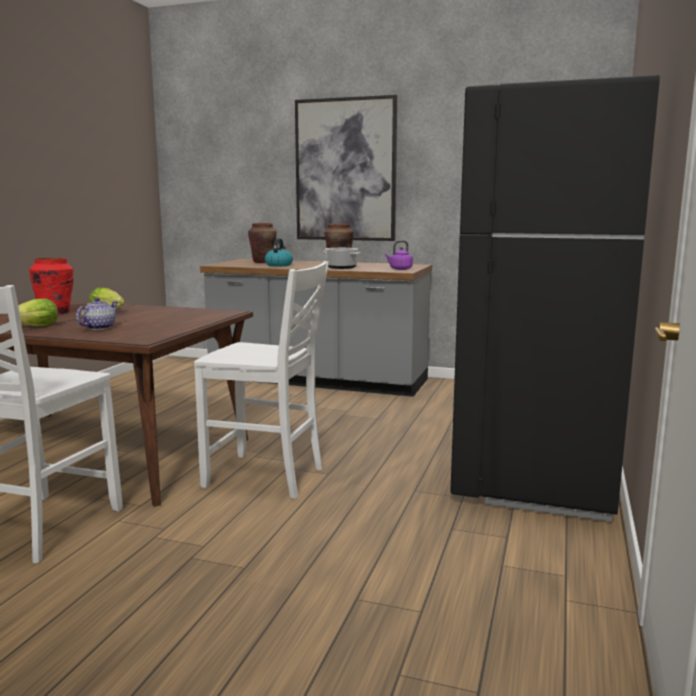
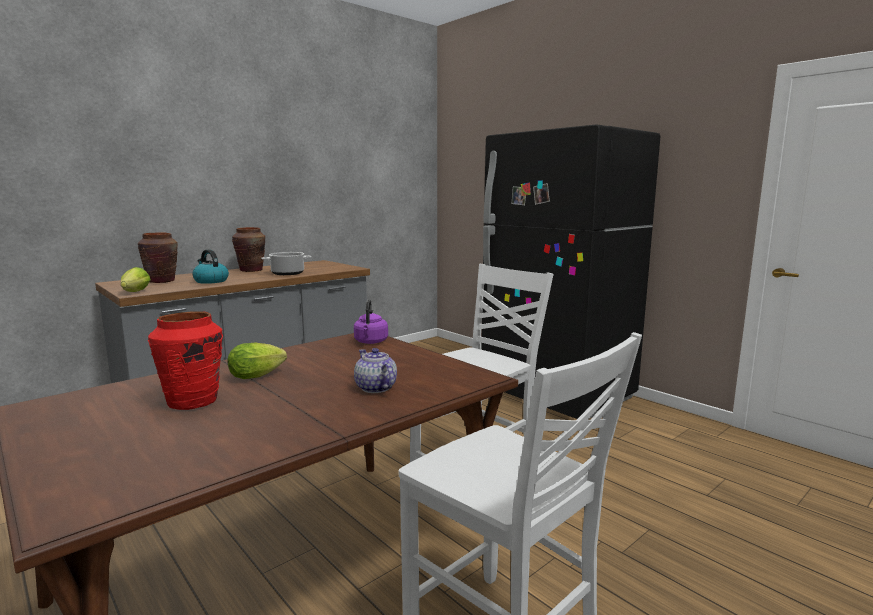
camera: 60 degrees left, 0 degrees up
lettuce [8,298,58,326] -> lettuce moved to [121,267,151,292]
picture [295,95,397,241] -> none
purple kettle [385,240,413,270] -> purple kettle moved to [354,299,388,344]

